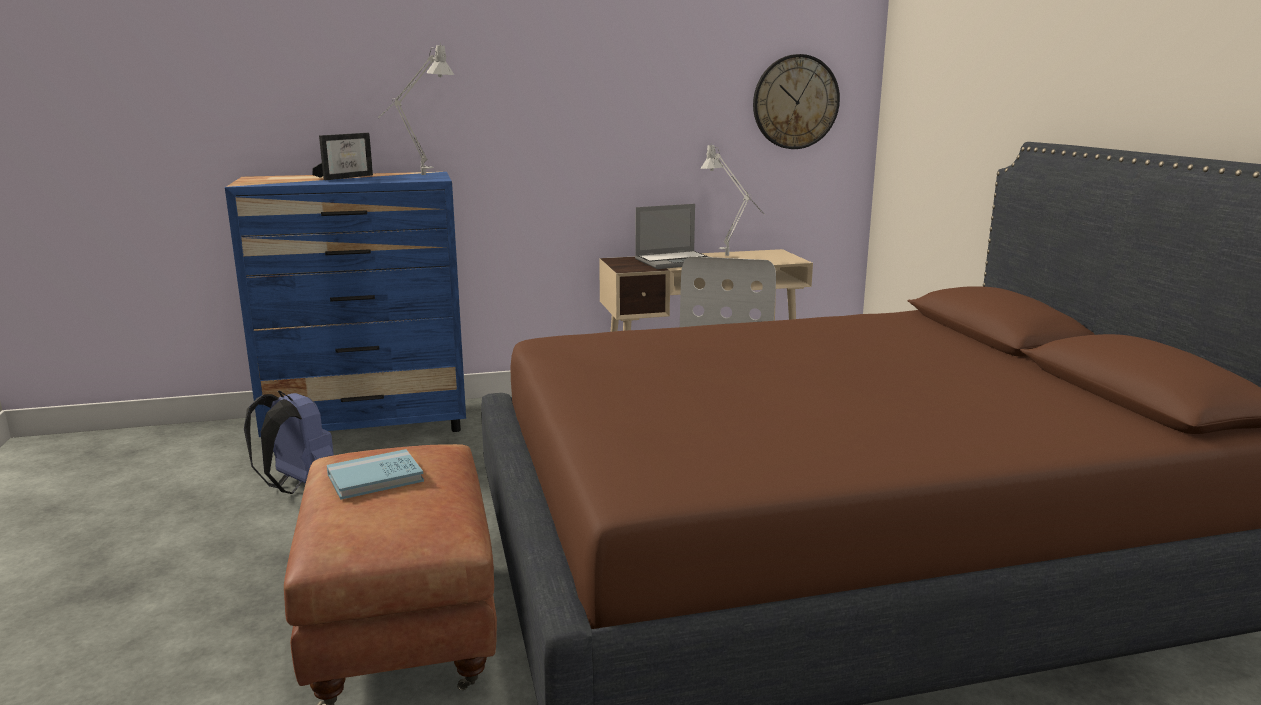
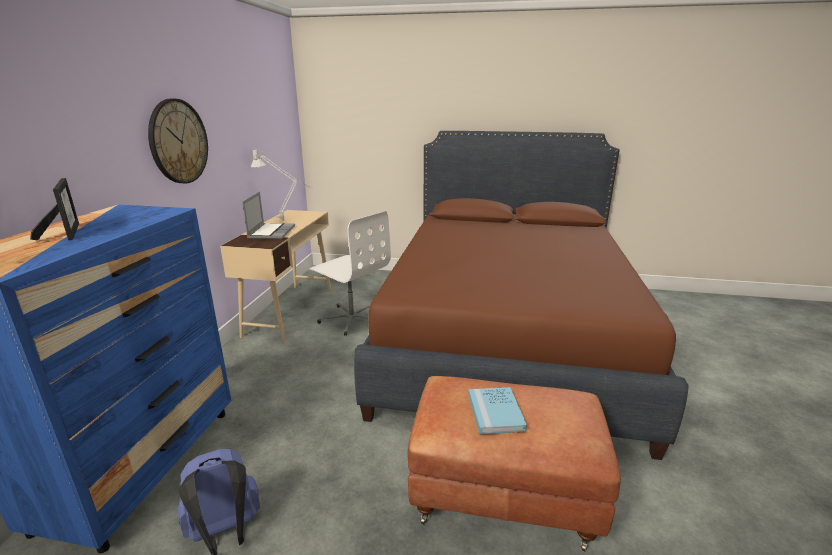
camera: 65 degrees left, 5 degrees up
grey table lamp [378,43,454,175] -> none
wall clock [753,54,840,149] -> wall clock moved to [148,98,208,183]

